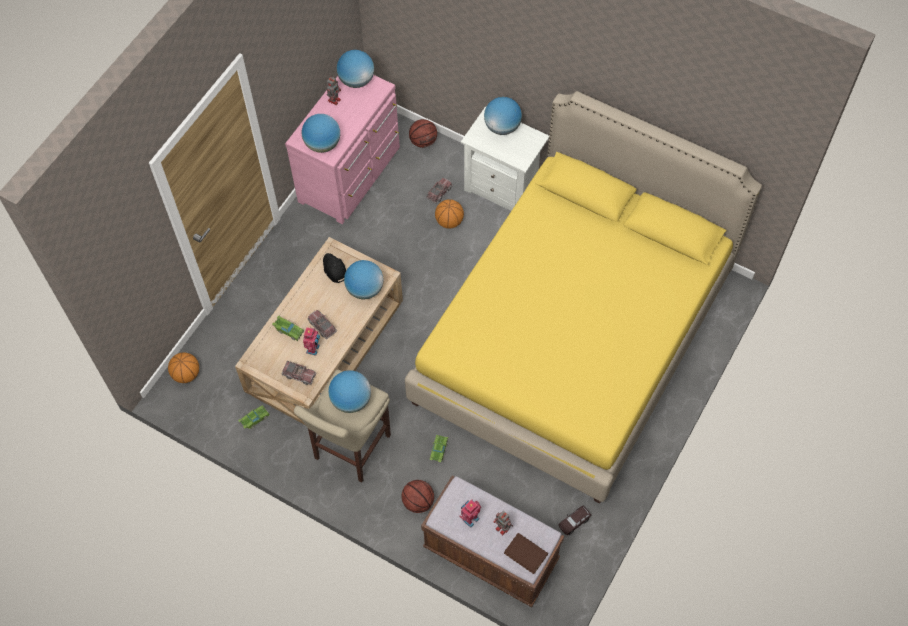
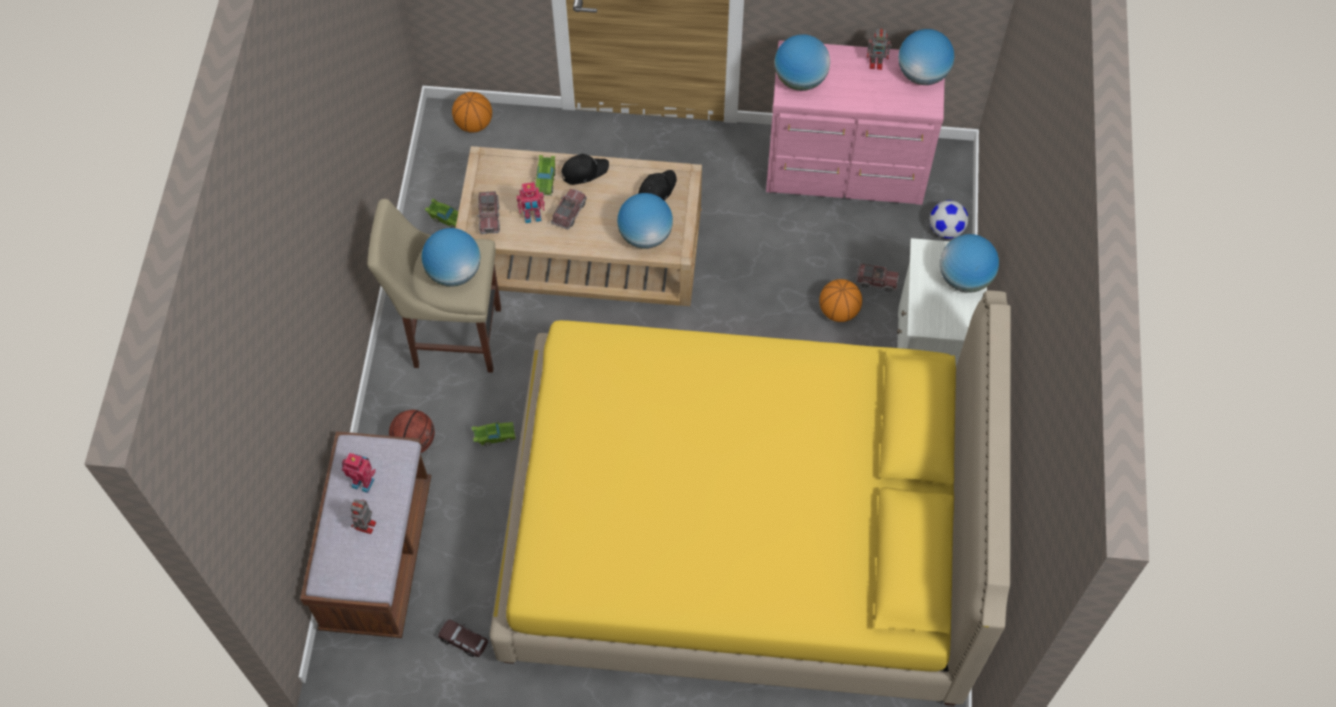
camera: 65 degrees right, 0 degrees up
basketball [409,119,437,148] -> football [930,200,968,239]
brown book [504,533,548,574] -> none
none -> black cap [561,154,609,185]

